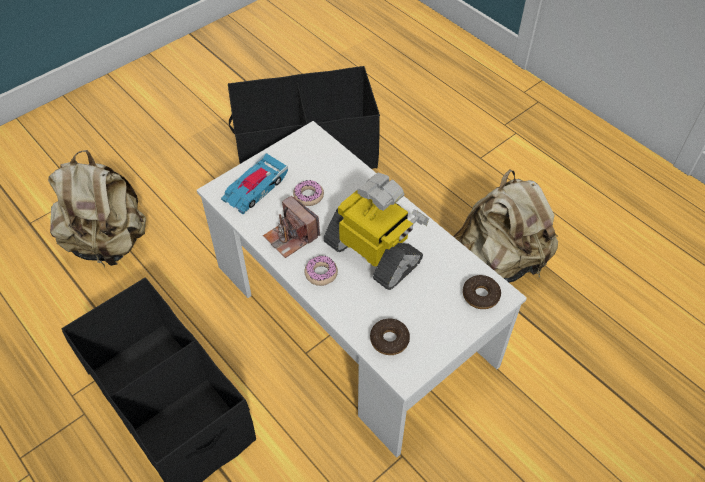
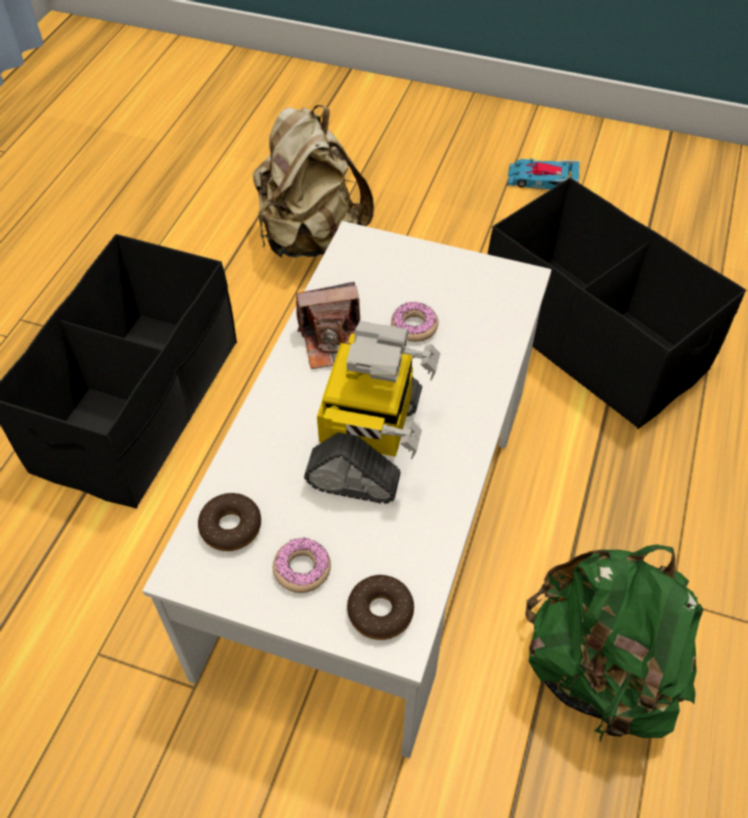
camera: 60 degrees right, 0 degrees up
toy car [221,153,288,214] -> toy car moved to [507,159,580,190]
camera [263,196,320,258] -> camera turned 120 degrees counterclockwise [296,282,360,369]
donut [305,256,338,286] -> donut moved to [273,538,331,593]
beige backpack [453,169,558,283] -> green backpack [525,545,704,741]

